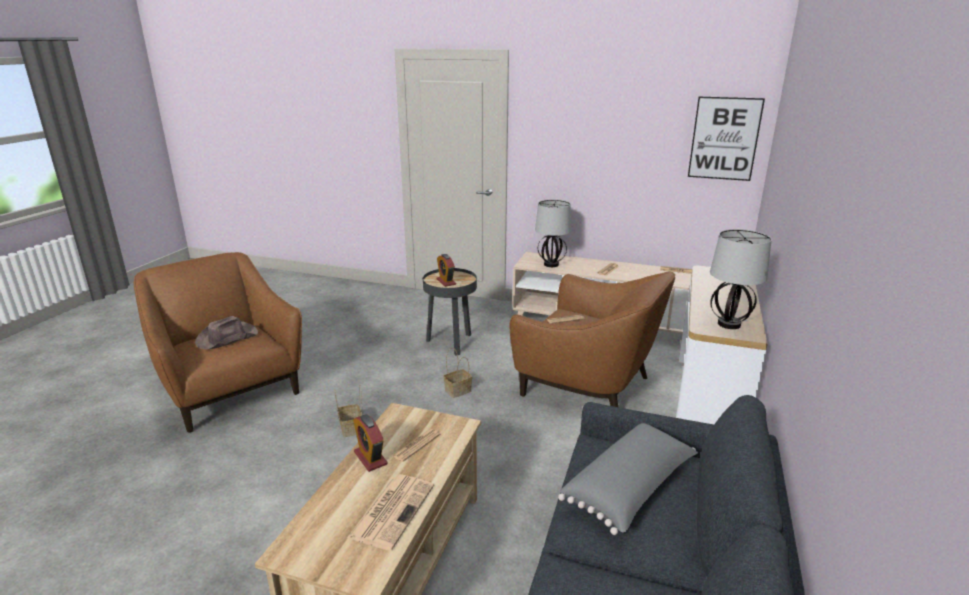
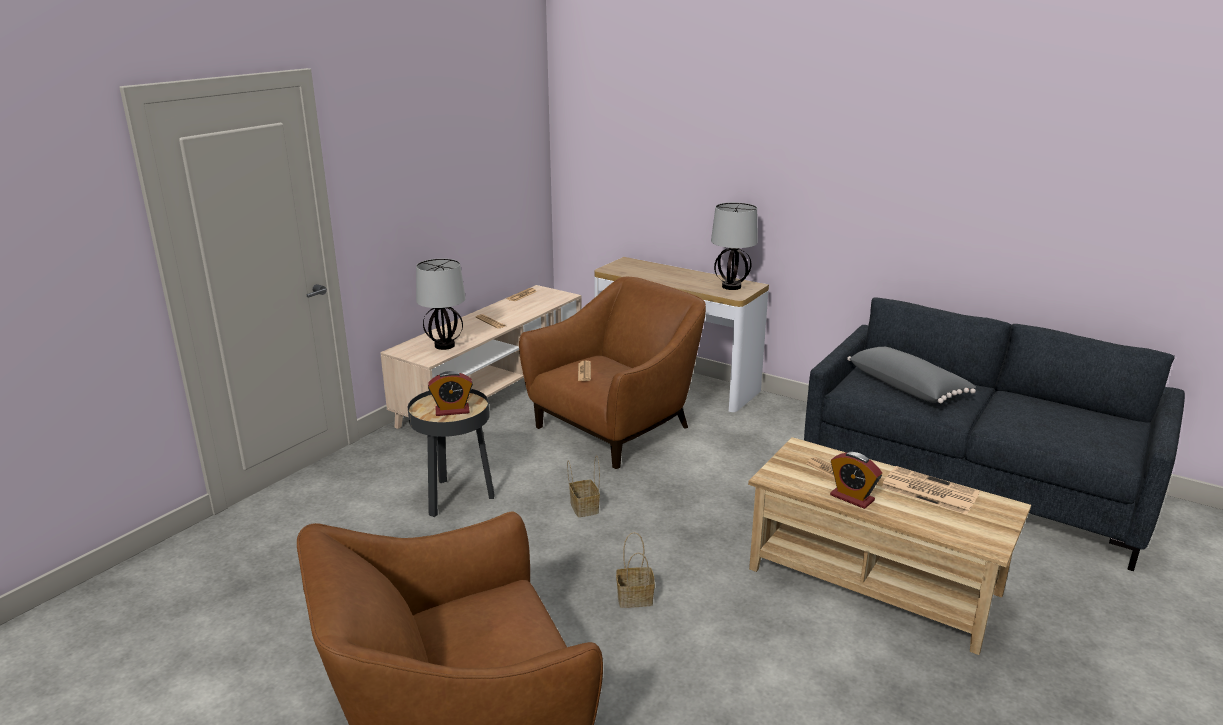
camera: 75 degrees left, 0 degrees up
brown hat [195,316,258,349] -> none
alarm clock [353,414,388,472] -> alarm clock turned 60 degrees clockwise [830,452,882,509]
picture [688,96,765,181] -> none

